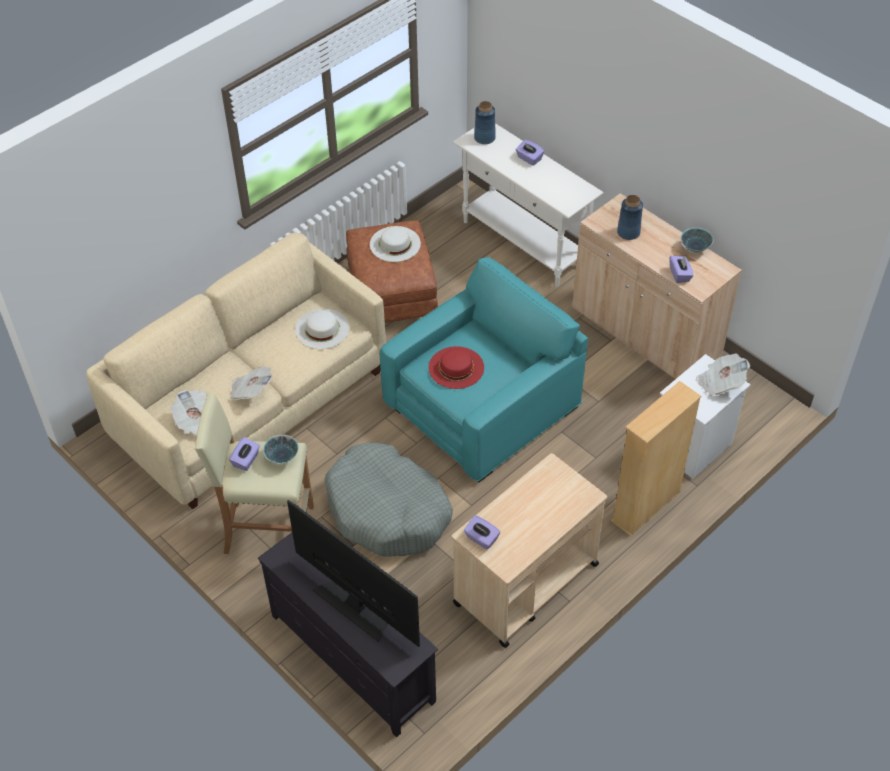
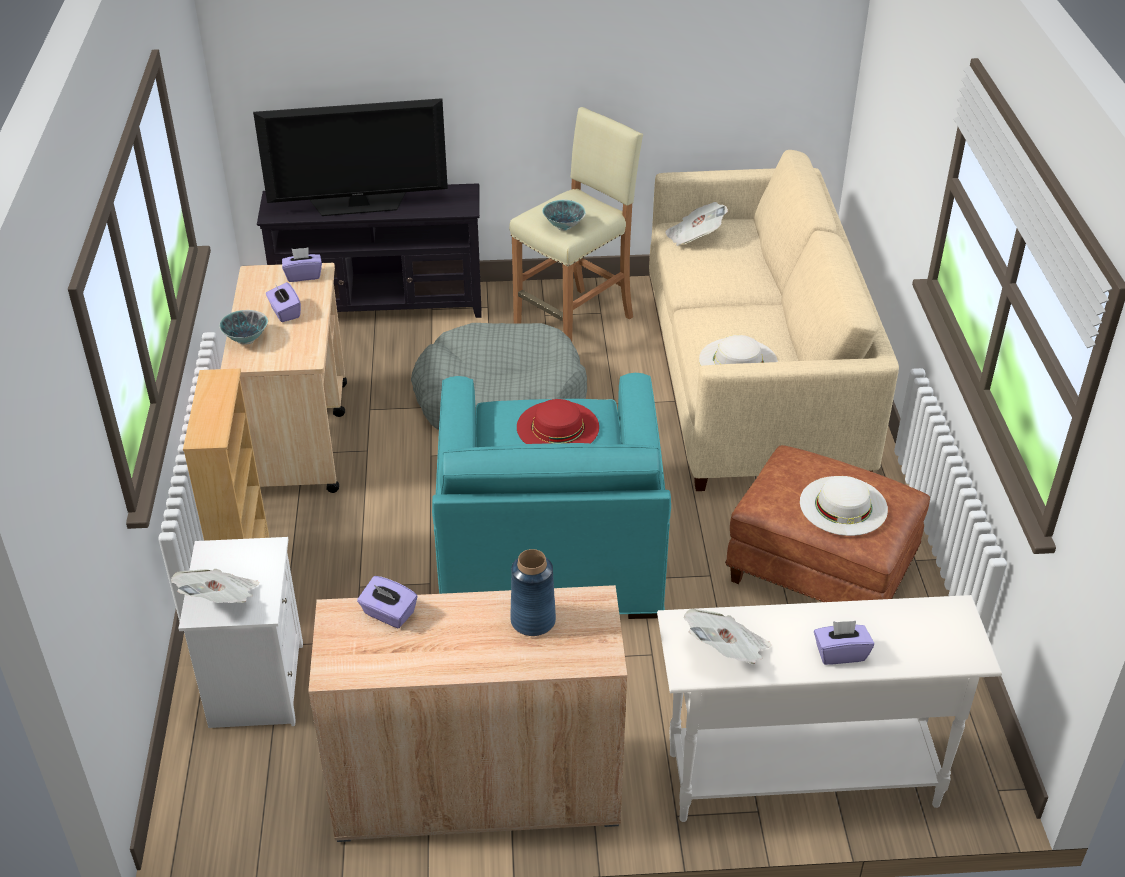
camera: 130 degrees right, 10 degrees down
purple tissue box [229,437,260,471] -> purple tissue box moved to [266,282,301,322]
newspaper [230,367,272,400] -> newspaper moved to [684,609,771,664]
blue vase [474,101,496,144] -> none
bowl [680,228,714,253] -> bowl moved to [219,310,268,345]

